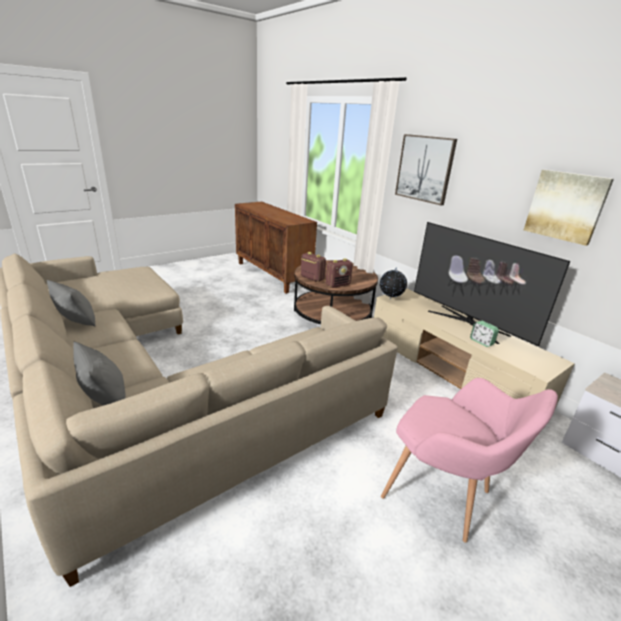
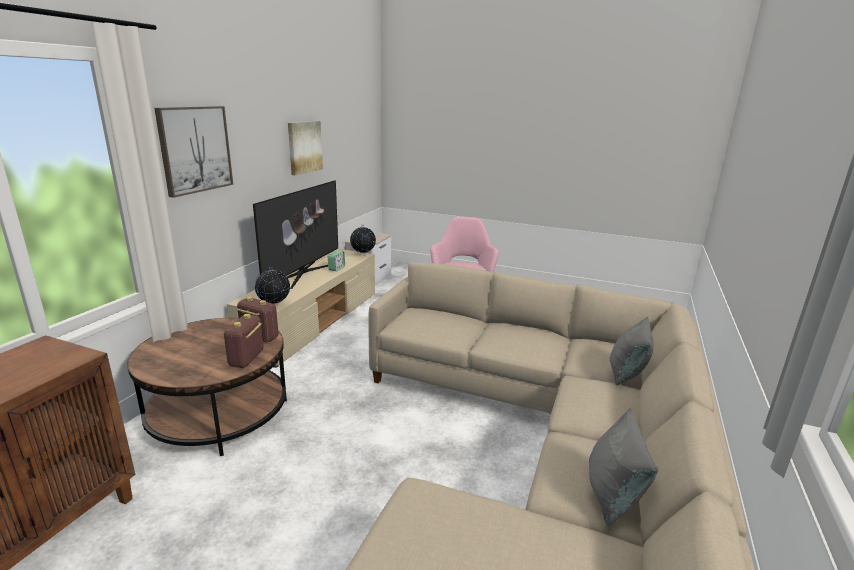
camera: 120 degrees left, 5 degrees down
none -> globe [350,224,376,255]

